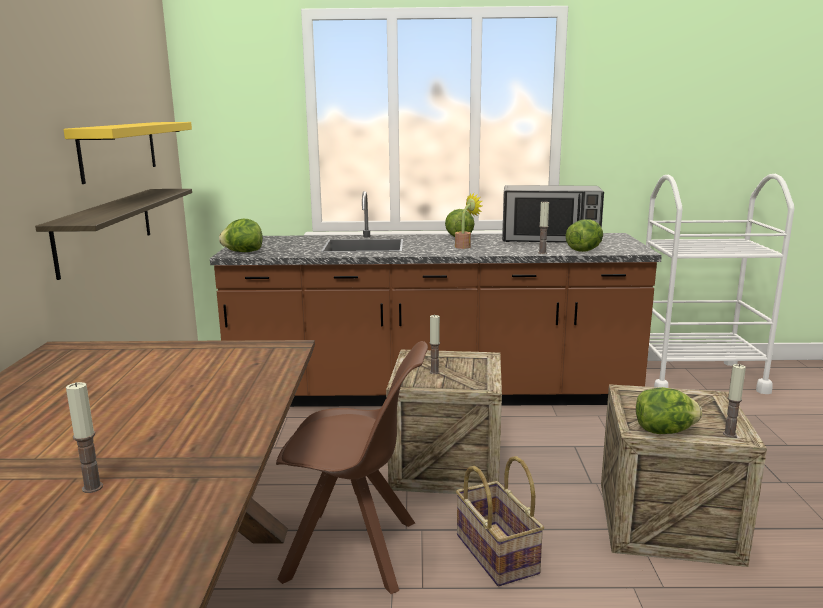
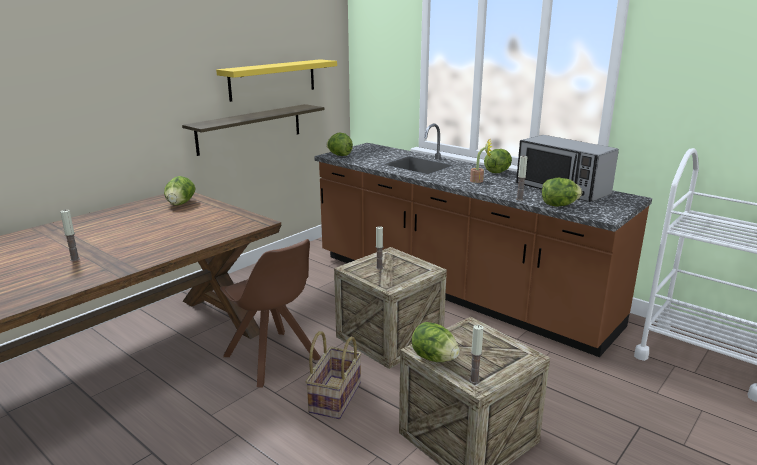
camera: 40 degrees right, 5 degrees up
none -> lettuce [164,176,195,206]

